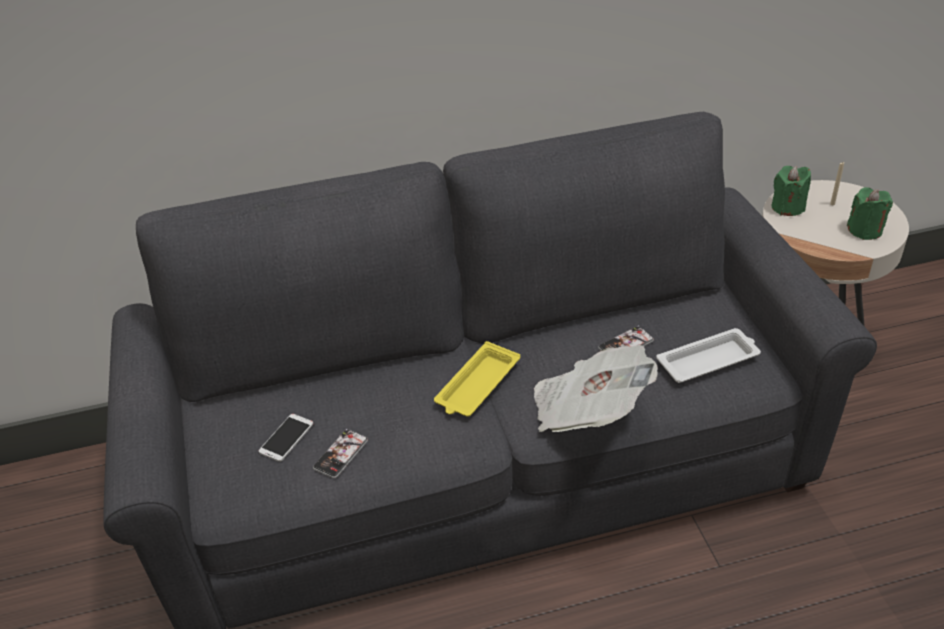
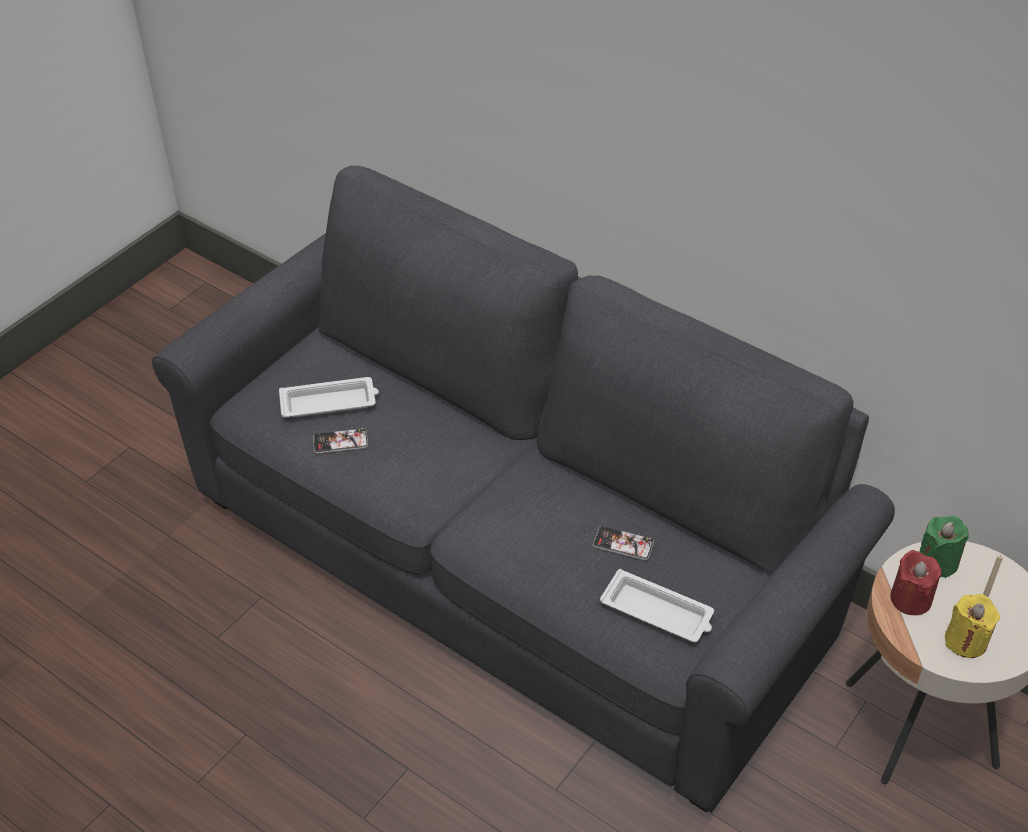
camera: 50 degrees right, 5 degrees up
phone [258,414,313,462] -> white tray [279,377,379,417]
yellow tray [434,341,520,417] -> none
newspaper [534,345,658,432] -> none
green candle [847,187,893,240] -> yellow candle [945,594,1000,658]
none -> red candle [891,550,941,615]

